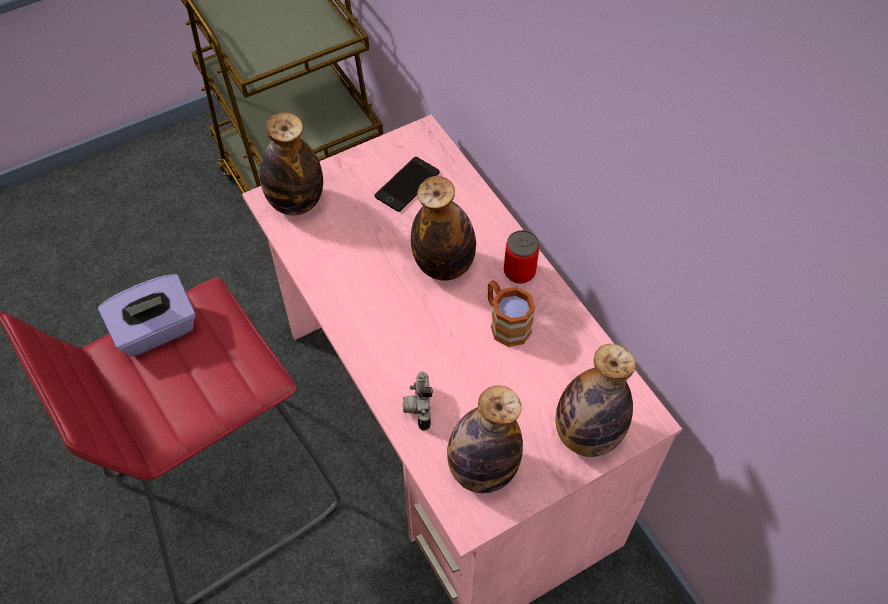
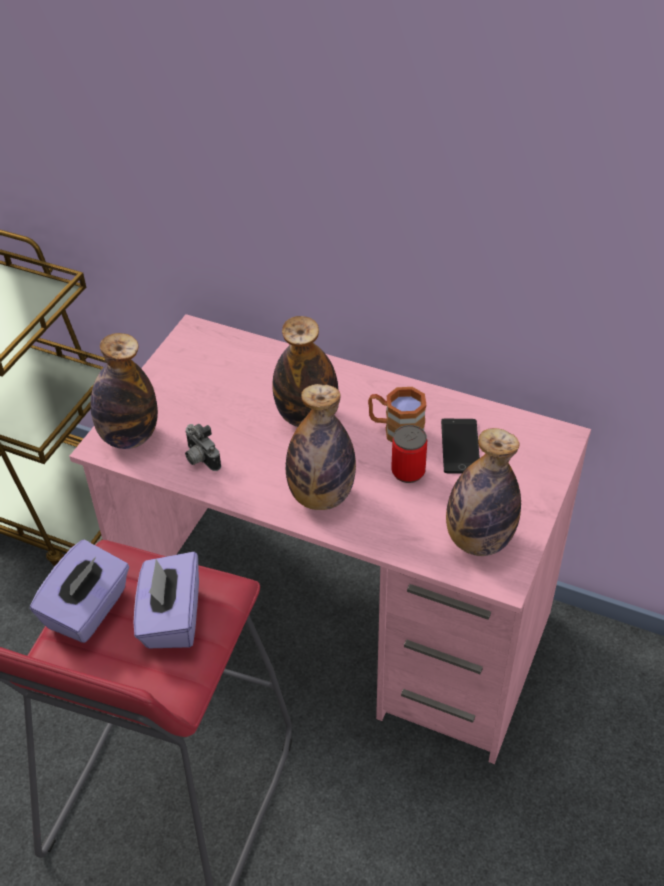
camera: 35 degrees left, 10 degrees down
phone [375,157,440,212] -> phone moved to [441,419,480,474]
camera [403,372,433,431] -> camera moved to [185,424,221,471]
can [504,230,539,284] -> can moved to [391,425,427,483]
bottle [556,344,636,457] -> bottle moved to [286,384,356,510]
none -> purple tissue box [134,552,199,648]

